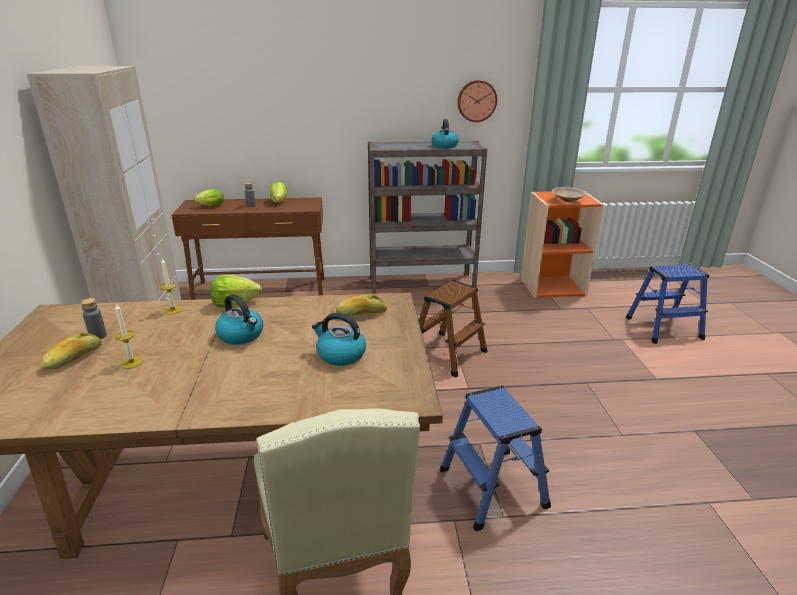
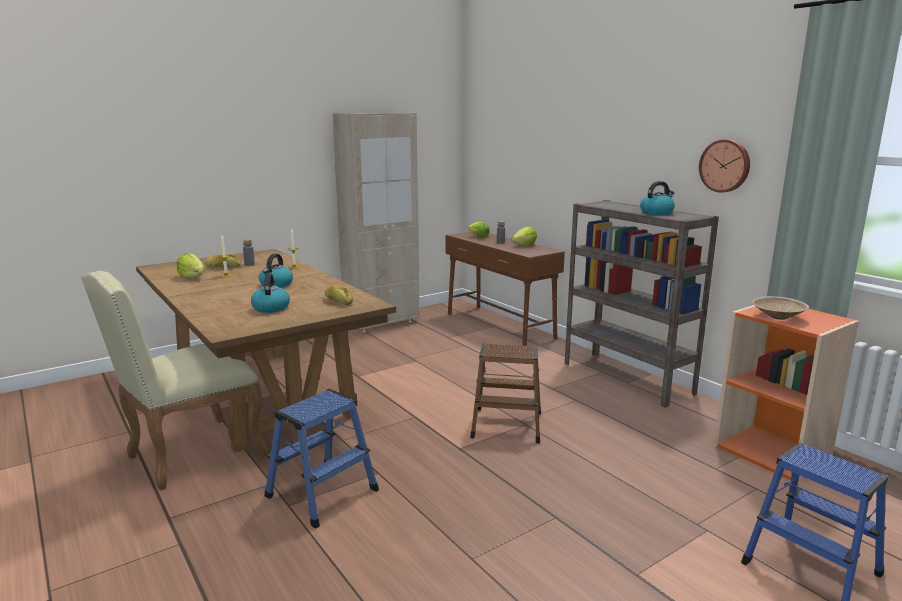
camera: 60 degrees right, 10 degrees down
lettuce [210,275,262,308] -> lettuce moved to [177,253,204,278]

